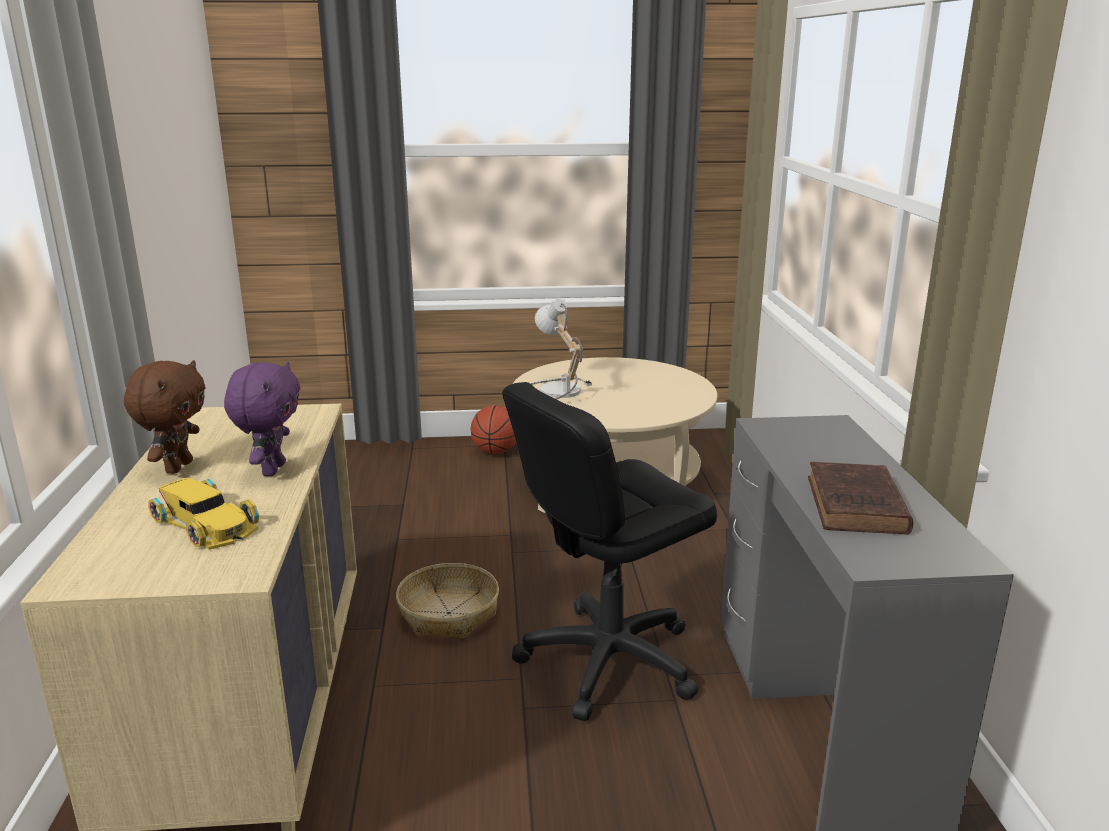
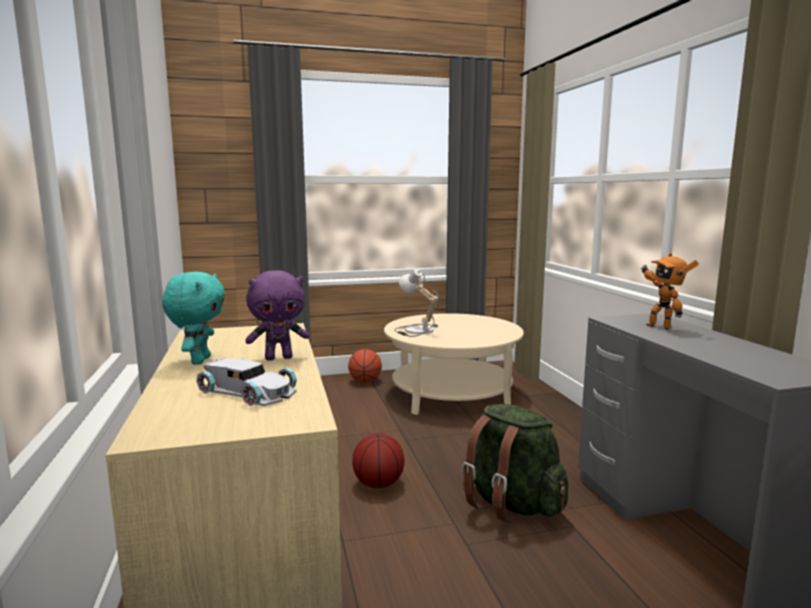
camera: 10 degrees left, 10 degrees down
brown plush toy [124,360,205,474] -> turquoise plush toy [162,272,225,365]
yellow toy car [149,477,259,550] -> white toy car [196,358,297,406]
purple plush toy [224,361,300,476] -> purple plush toy turned 75 degrees clockwise [245,270,309,361]
basket [396,563,499,639] -> basketball [352,434,404,488]
black office chair [502,382,717,721] -> green backpack [462,404,568,523]
brown book [808,462,913,535] -> none
none -> toy robot [641,253,699,330]

